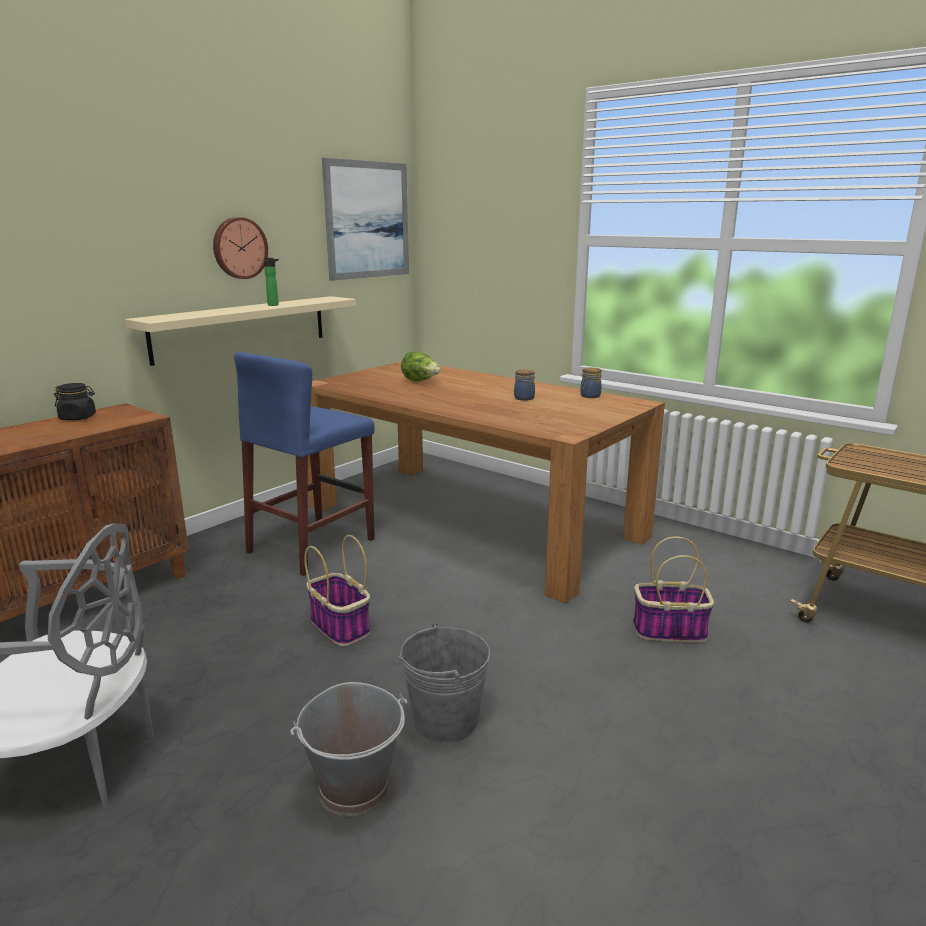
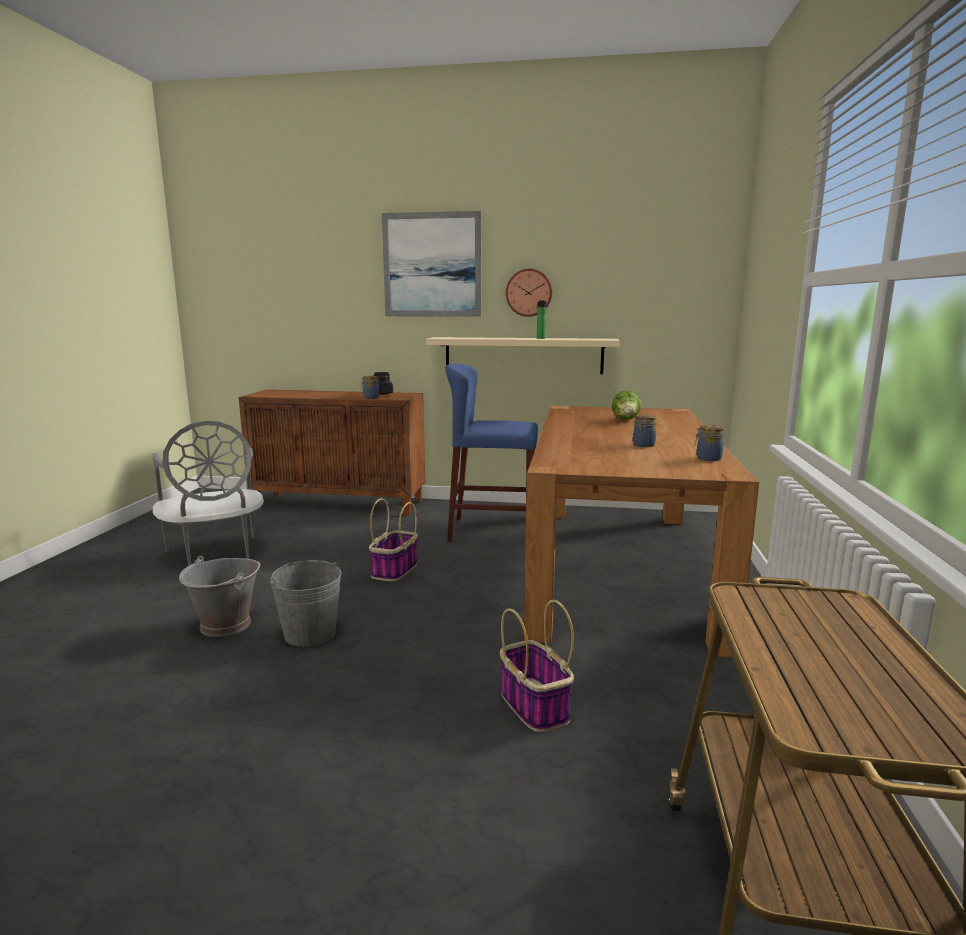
camera: 60 degrees right, 5 degrees down
picture [322,158,409,281] -> picture moved to [382,211,481,317]
none -> jar [361,376,379,399]

